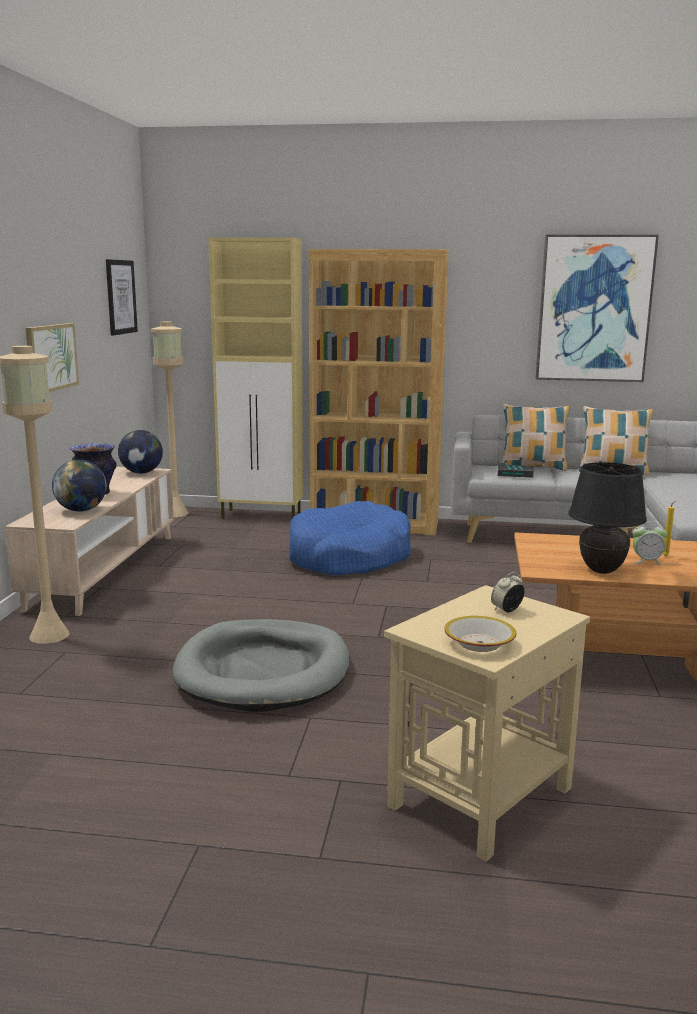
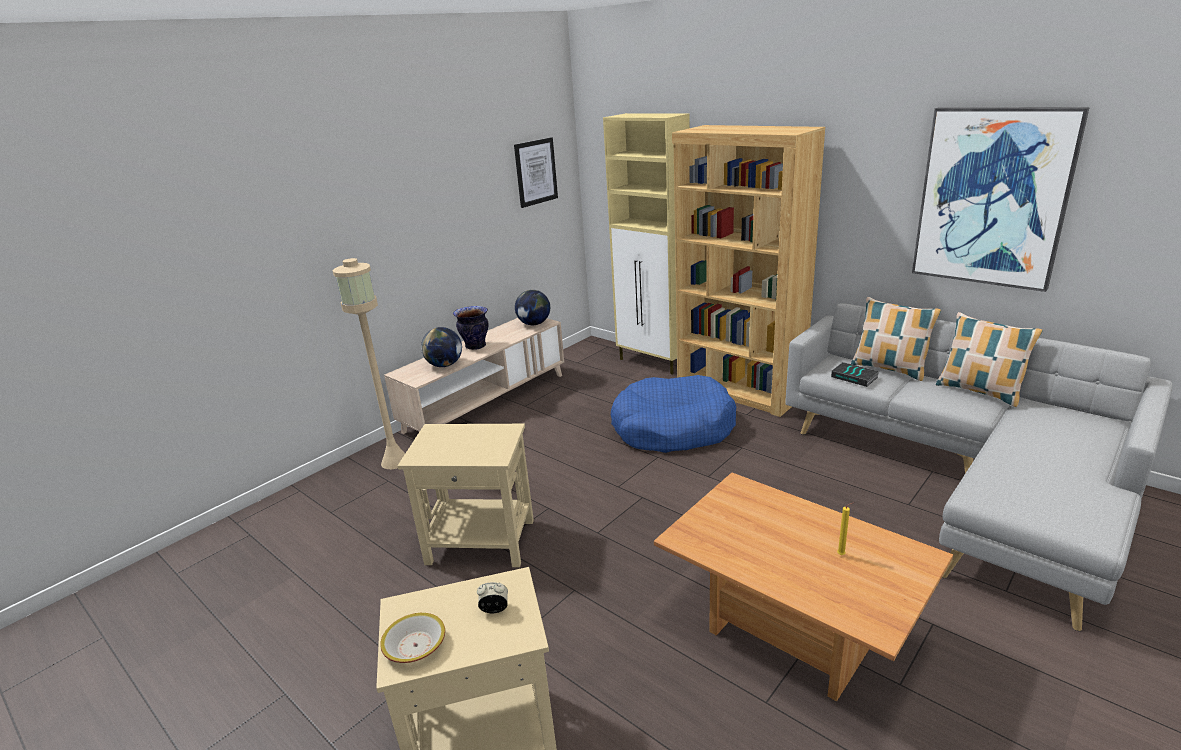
camera: 35 degrees right, 10 degrees up
picture [26,323,79,392] -> none
beige floor lamp [151,322,189,517] -> none
grey dog bed [173,619,350,712] -> beige side table [398,424,534,567]
black table lamp [568,462,647,574] -> none
alarm clock [632,521,667,565] -> none

